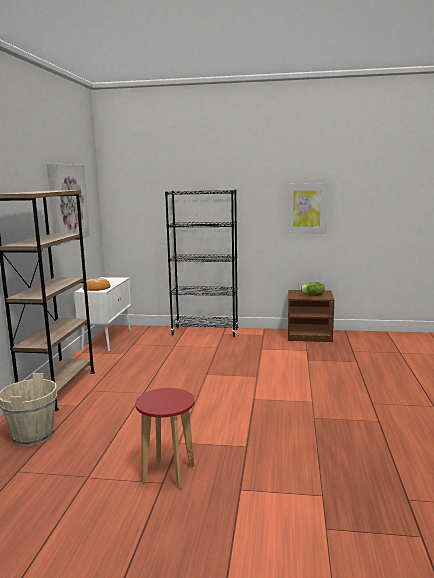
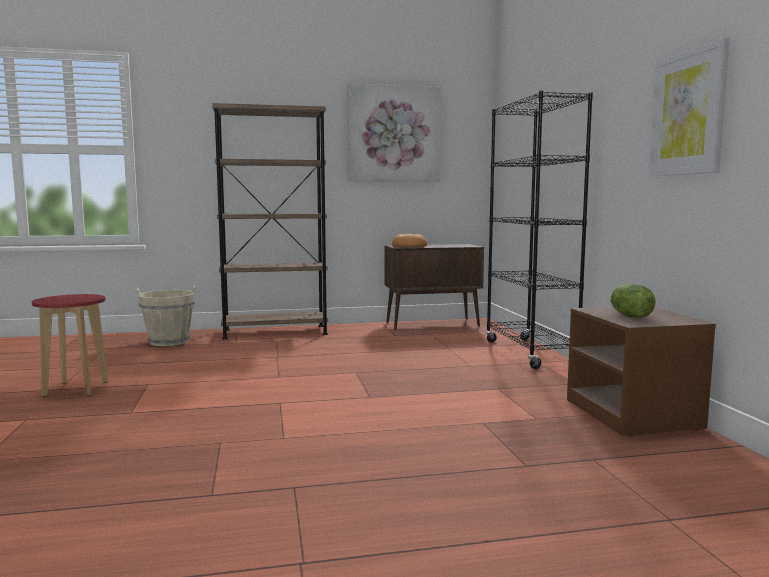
camera: 70 degrees right, 5 degrees down
white cabinet [74,277,131,352] -> brown cabinet [385,244,484,330]

